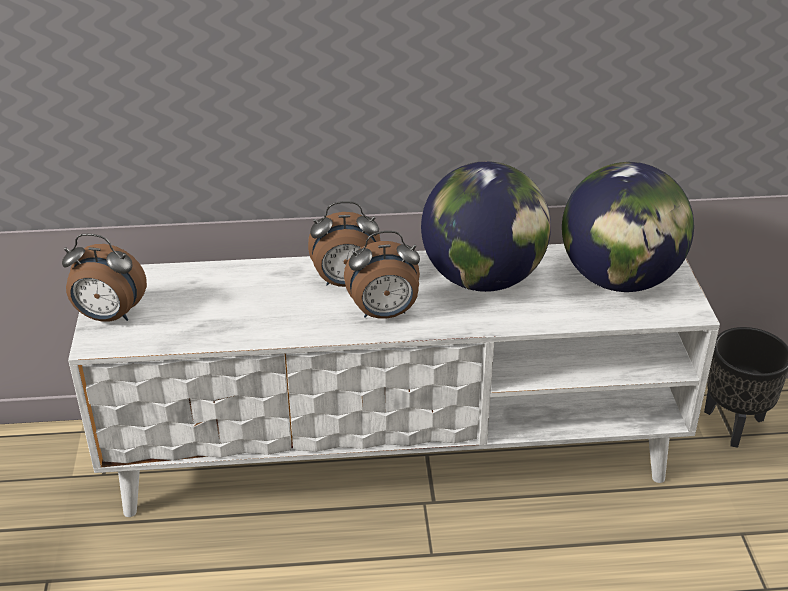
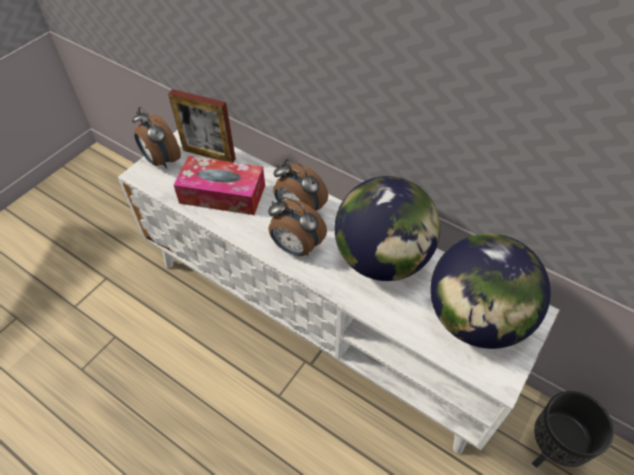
camera: 40 degrees right, 15 degrees up
none -> picture frame [168,89,236,162]
none -> tissue box [174,156,265,215]

